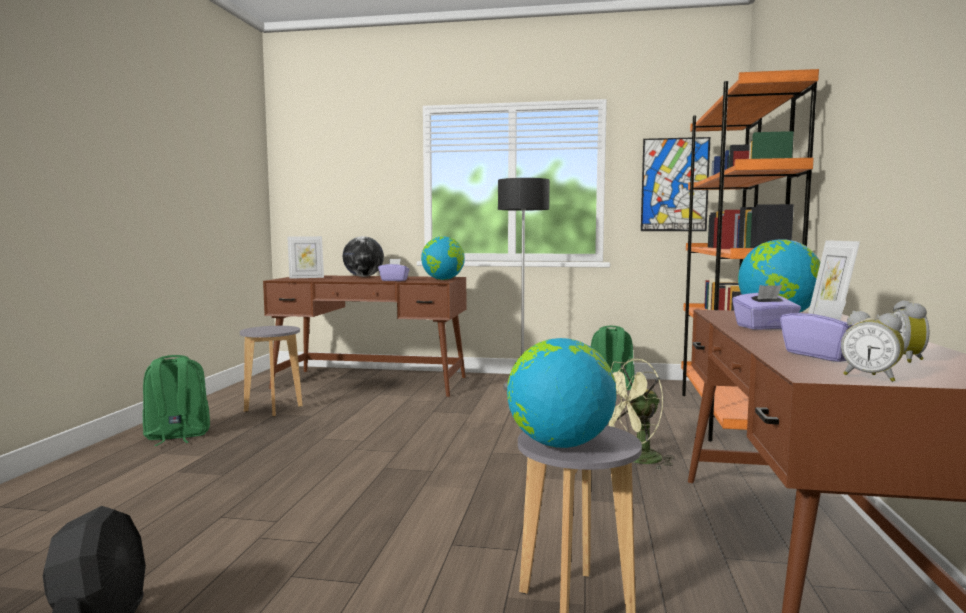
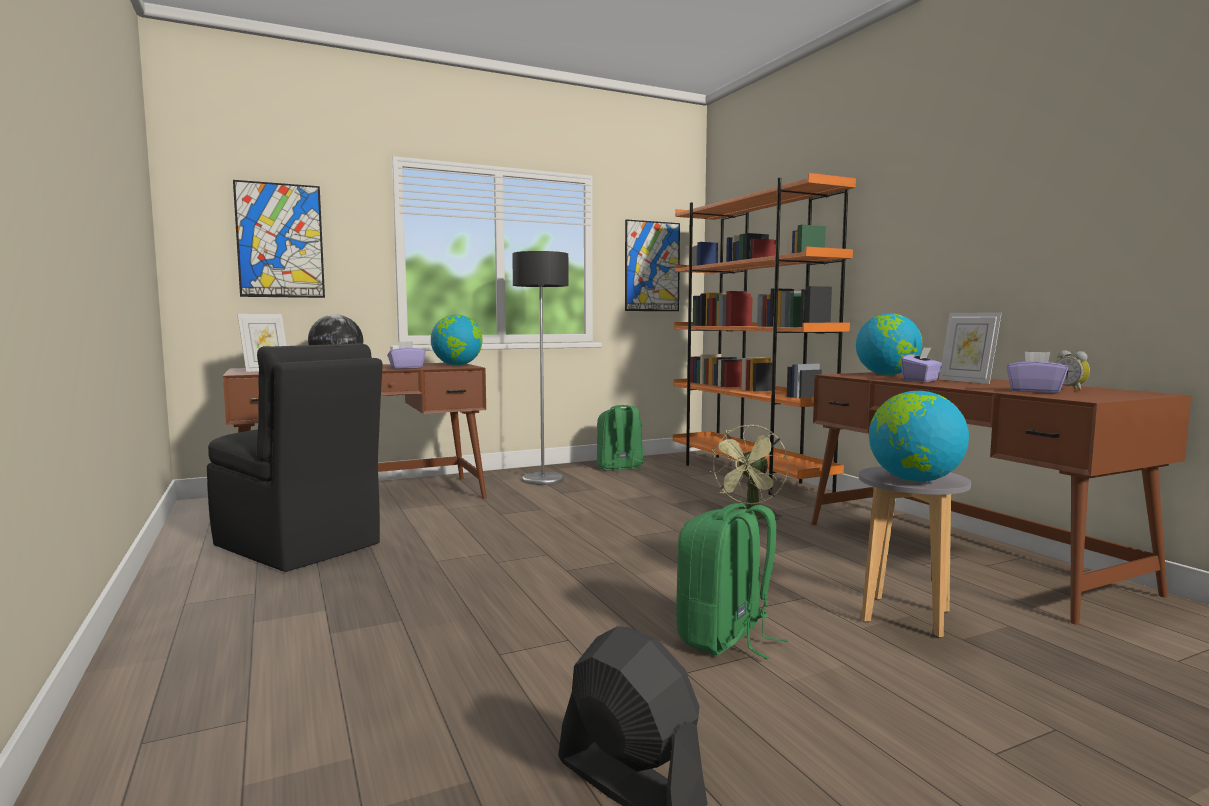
camera: 35 degrees left, 0 degrees up
green backpack [143,355,210,446] -> green backpack moved to [676,503,788,660]
grey stool [240,326,303,417] -> black chair [207,343,383,572]
alarm clock [841,311,904,382] -> none
none -> picture [233,180,325,298]

